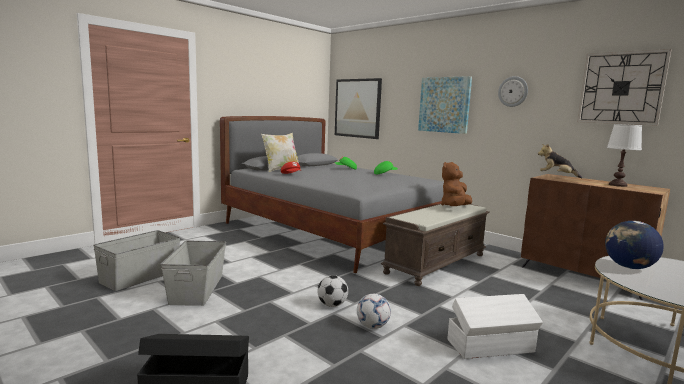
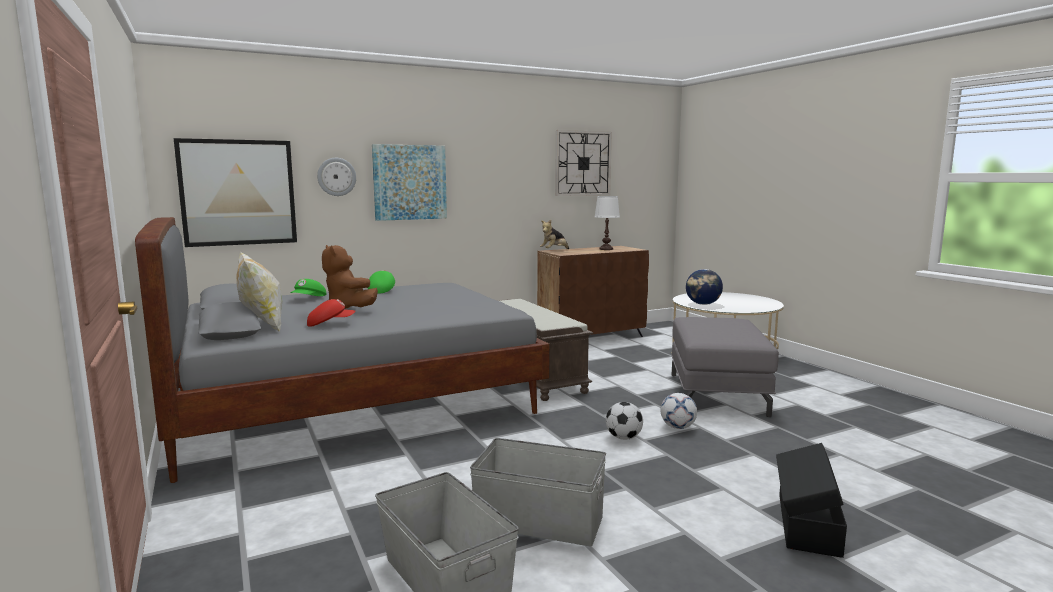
camera: 70 degrees left, 0 degrees up
brown plush toy [441,162,472,206] -> brown plush toy moved to [322,245,378,309]
white storage box [447,294,543,359] -> grey ottoman [671,317,779,417]
wall clock [498,76,528,107] -> wall clock moved to [317,158,356,196]

